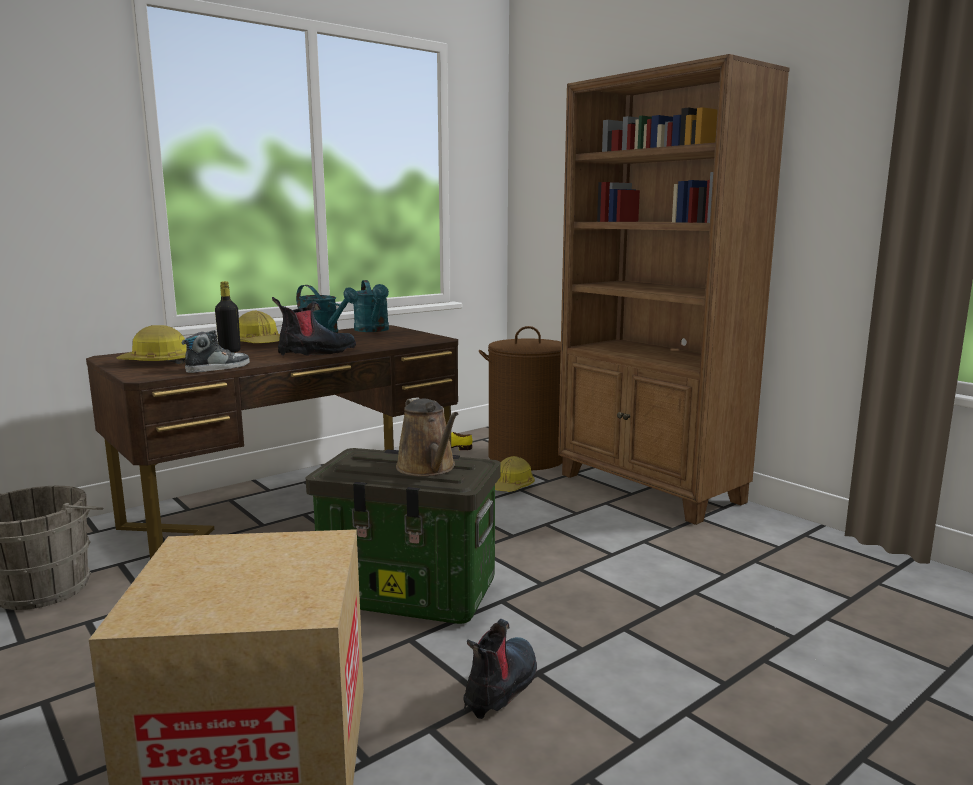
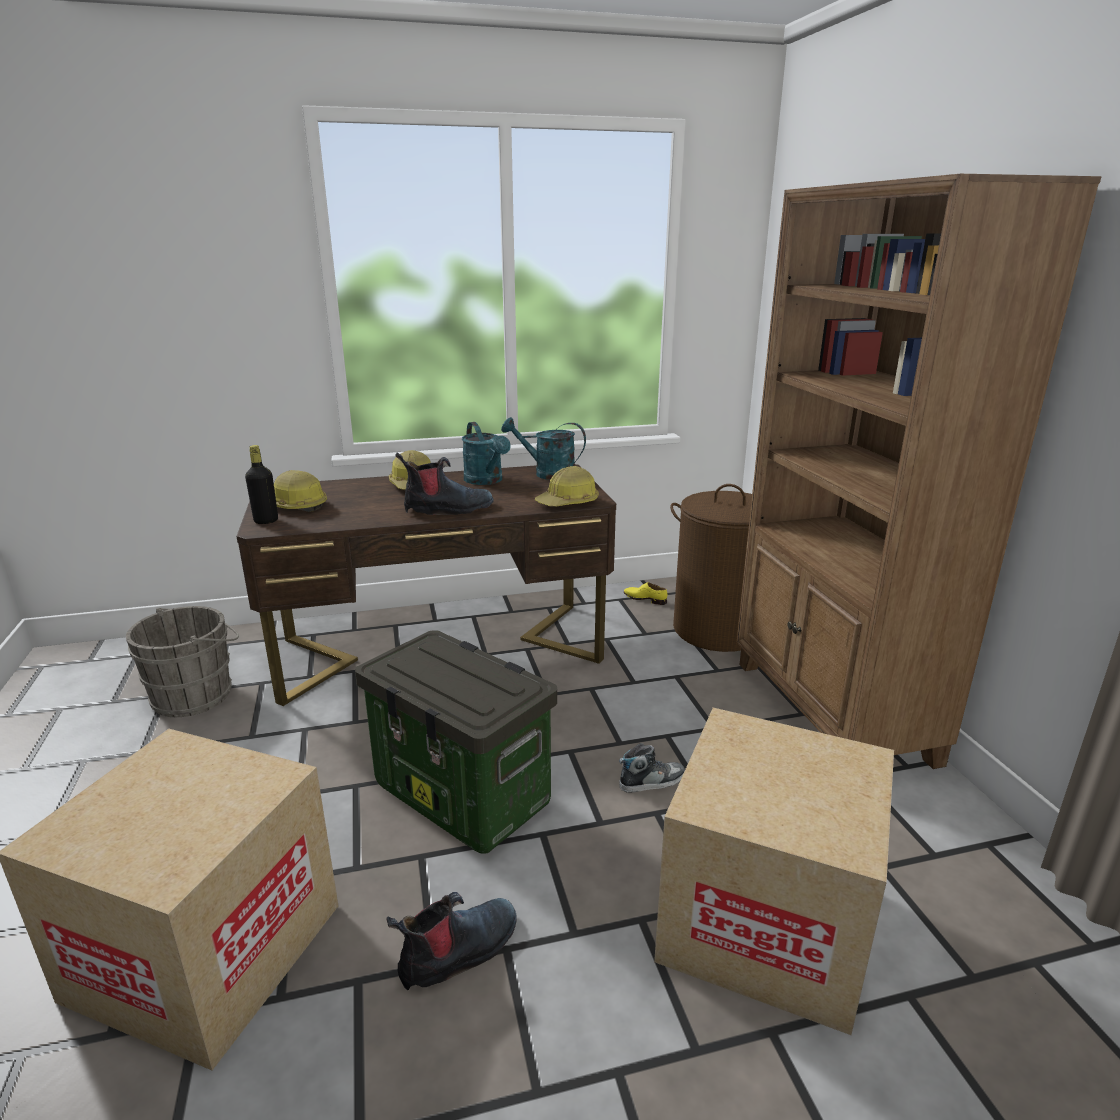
camera: 25 degrees right, 10 degrees up
shoe [182,330,250,373] -> shoe moved to [619,743,685,793]
black bottle [215,281,241,353] -> black bottle moved to [245,445,278,524]
turquoise watering can [353,280,389,332] -> turquoise watering can turned 105 degrees clockwise [501,417,586,480]
brown watering can [396,397,458,476] -> none
hard hat [495,456,535,492] -> hard hat moved to [534,466,599,507]
none -> cardboard box [654,708,894,1035]

